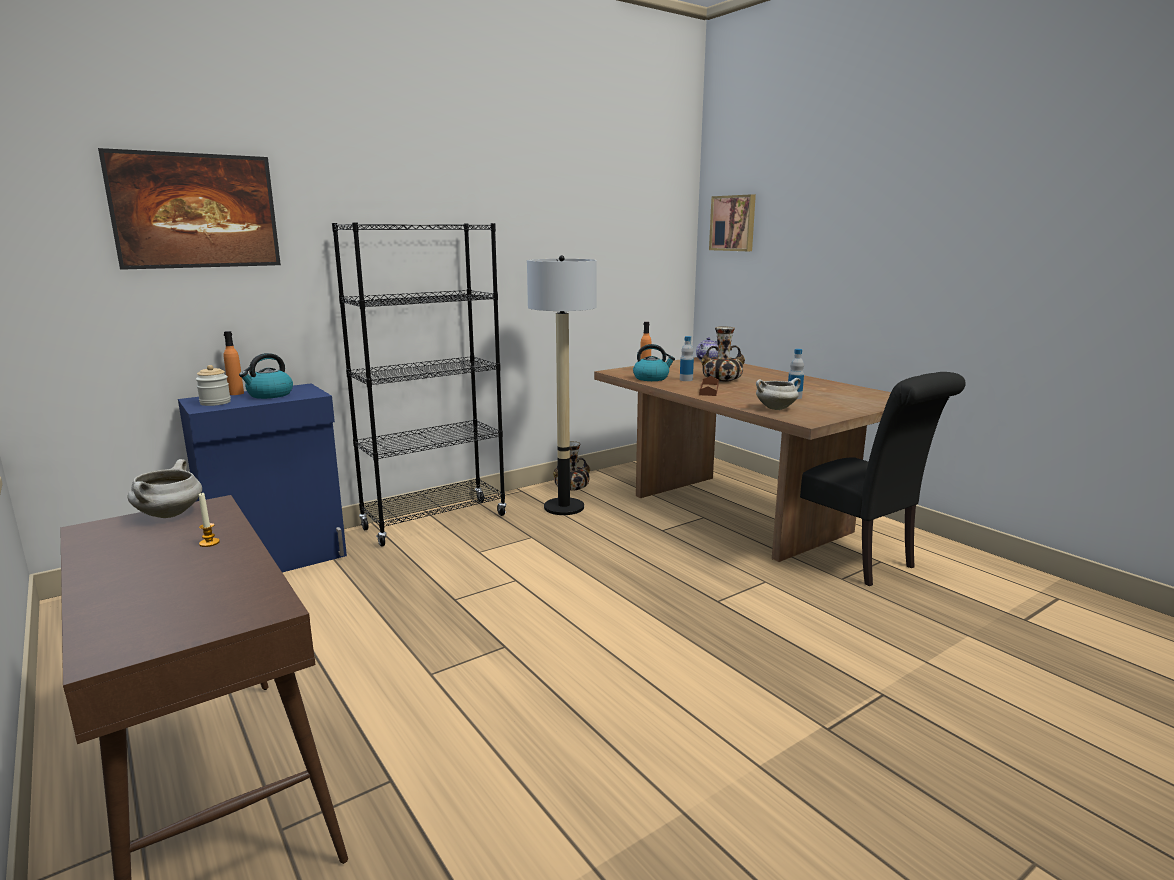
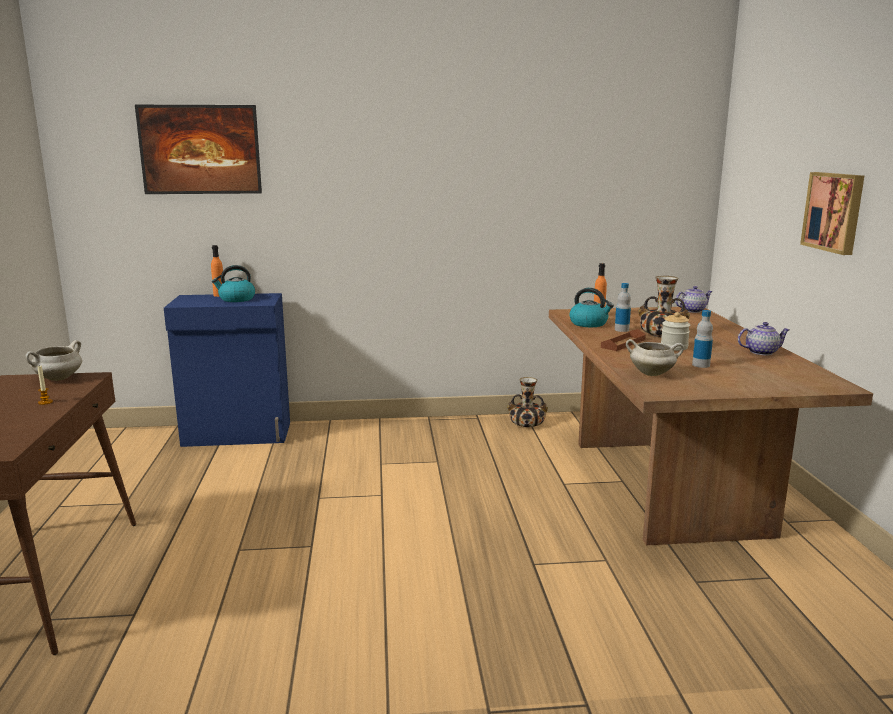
camera: 30 degrees right, 0 degrees up
jar [196,365,231,406] -> jar moved to [661,312,690,351]
black bookcase [332,223,506,547] -> none
floor lamp [527,255,597,515] -> none
picture [709,194,756,251] -> picture moved to [800,172,864,255]
black chair [800,372,966,586] -> none
none -> teapot [738,322,790,355]

